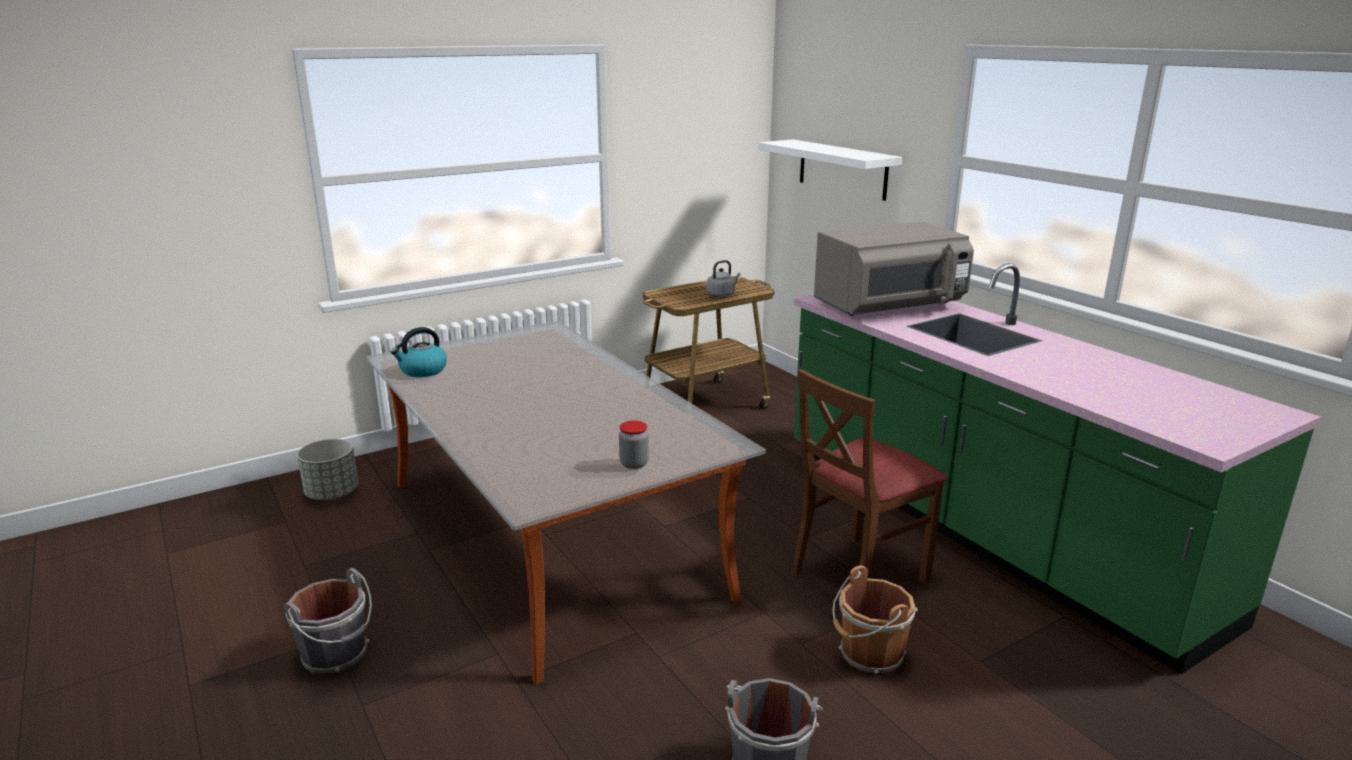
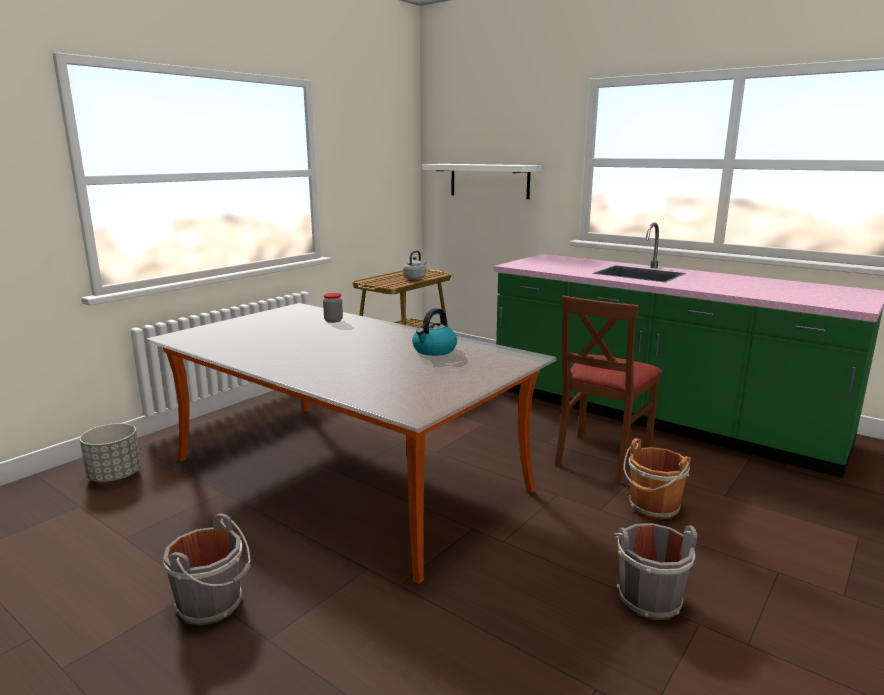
camera: 20 degrees left, 5 degrees down
kettle [390,327,447,377] -> kettle moved to [412,308,457,356]
jar [619,421,649,469] -> jar moved to [323,293,343,323]
grey microwave [814,222,974,316] -> none

